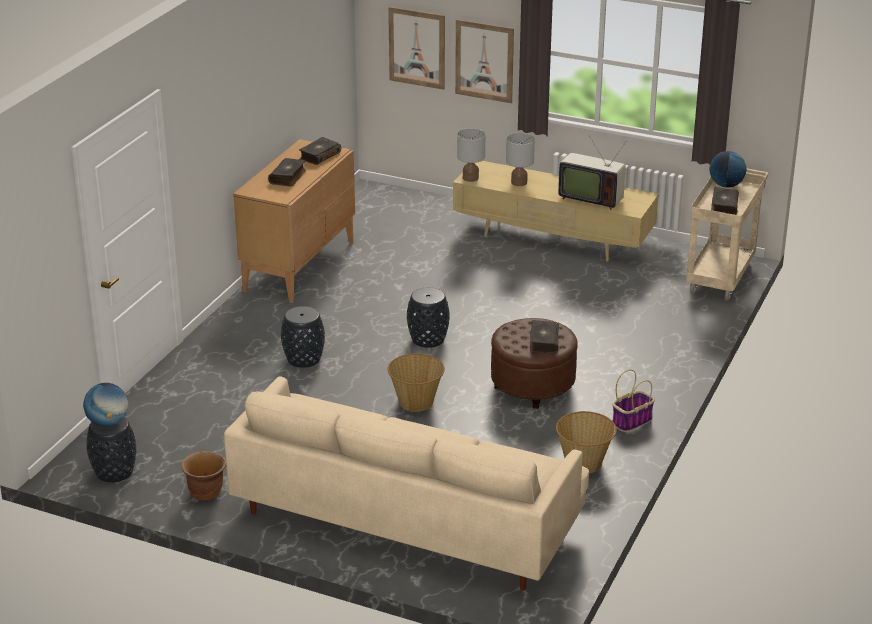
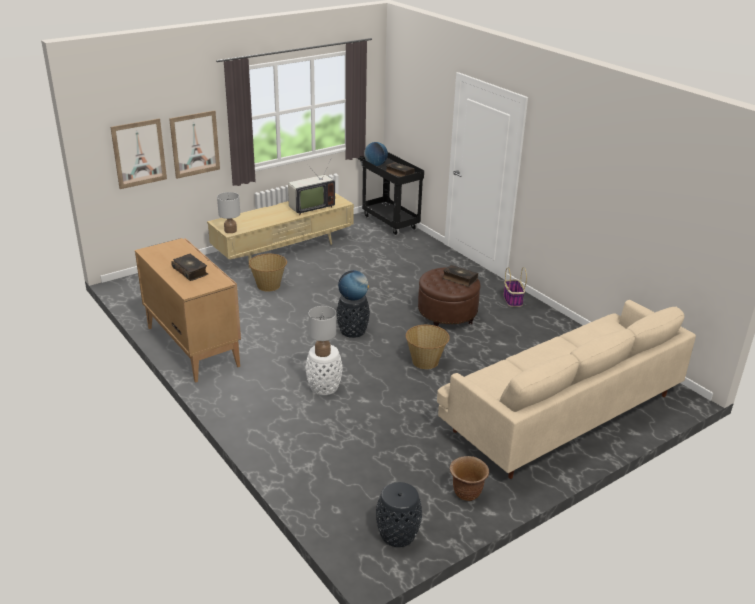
camera: 60 degrees left, 0 degrees up
globe [83,383,128,427] -> globe moved to [338,270,369,301]
black stool [281,306,325,368] -> white stool [306,345,342,395]
book [299,137,341,165] -> none
grey table lamp [506,133,535,186] -> grey table lamp moved to [309,306,336,357]
basket [556,411,617,473] -> basket moved to [249,254,287,292]
beige cart [686,168,768,301] -> black cart [358,152,424,236]

